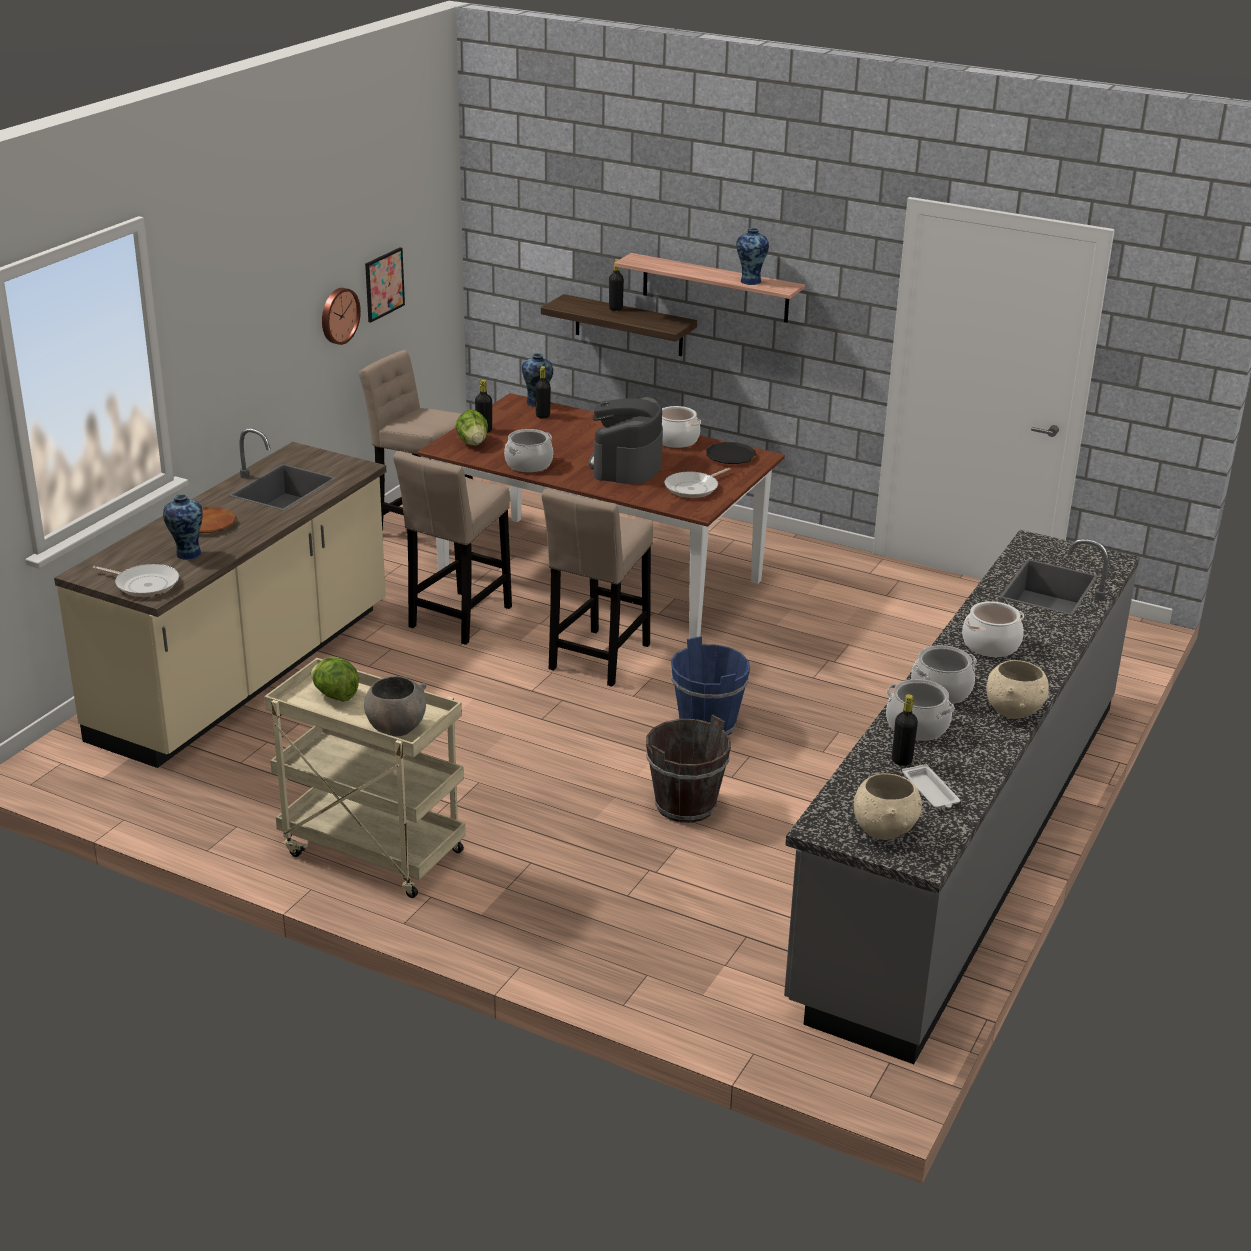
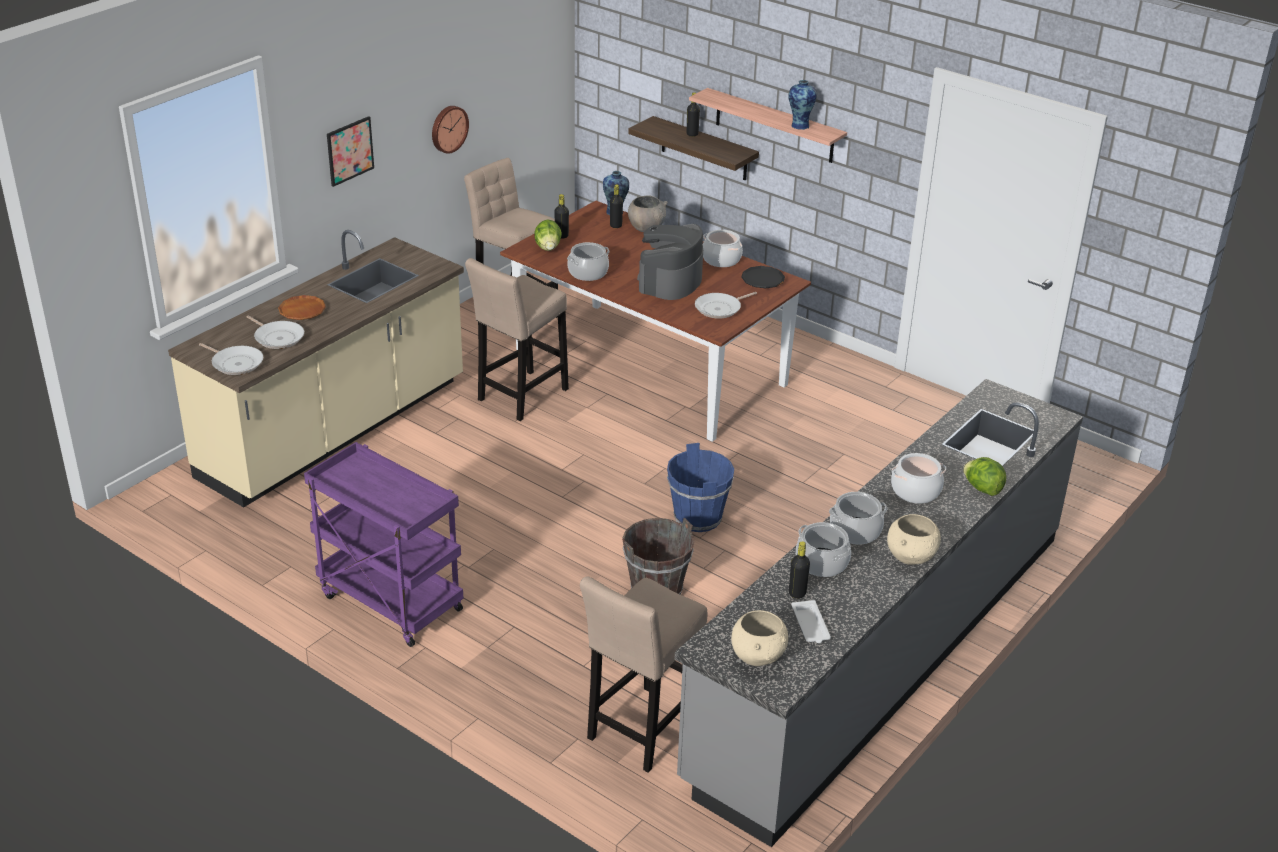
camera: 10 degrees right, 5 degrees up
vase [163,494,202,560] -> frying pan [247,316,304,349]
beige cart [264,658,466,898] -> purple cart [304,442,463,647]
lettuce [311,657,359,702] -> lettuce moved to [963,457,1006,496]
grey bowl [364,676,427,736] -> grey bowl moved to [628,195,668,232]
picture [365,247,405,323] -> picture moved to [327,116,374,187]
beige stool [542,489,653,687] -> beige stool moved to [580,576,707,773]

